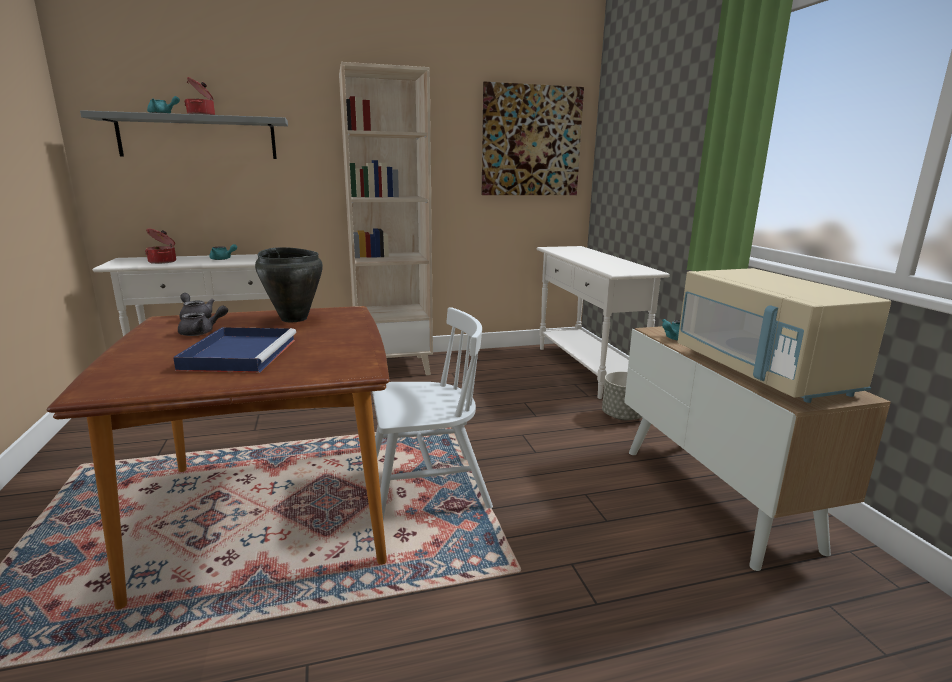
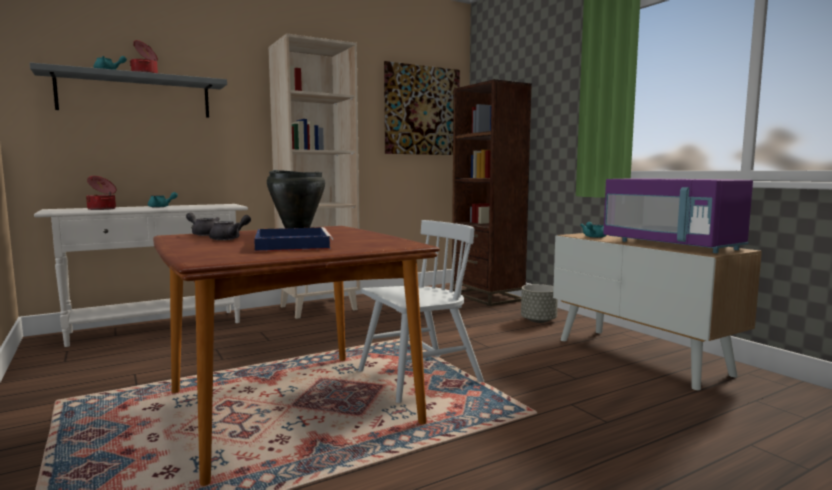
camera: 15 degrees left, 10 degrees down
white console table [537,246,670,399] -> brown bookcase [452,79,532,306]
beige microwave [678,268,891,403] -> purple microwave [603,178,753,253]

